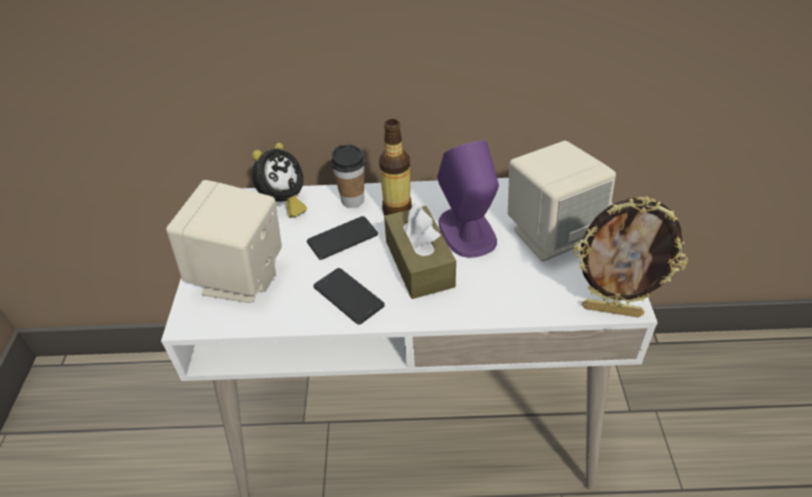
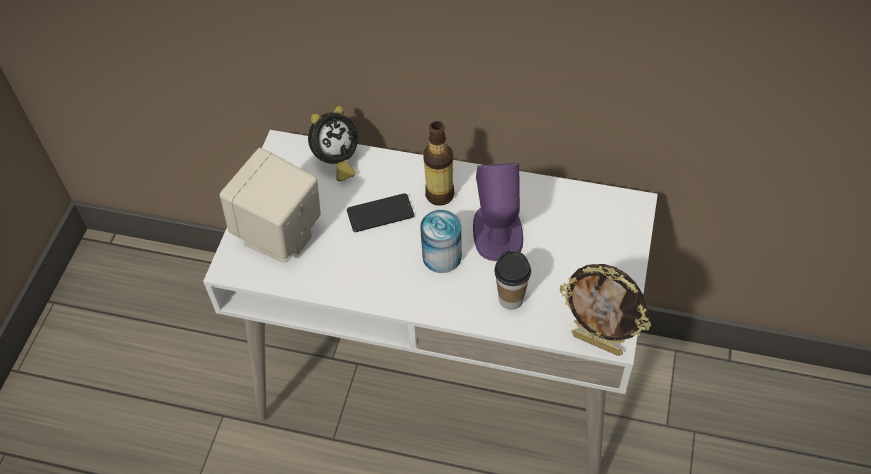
camera: 15 degrees right, 10 degrees up
phone [313,268,385,325] -> none
cup [331,144,365,208] -> cup moved to [494,250,531,310]
brown tissue box [384,203,456,299] -> can [420,210,462,273]
beige speaker [508,141,616,262] -> none

